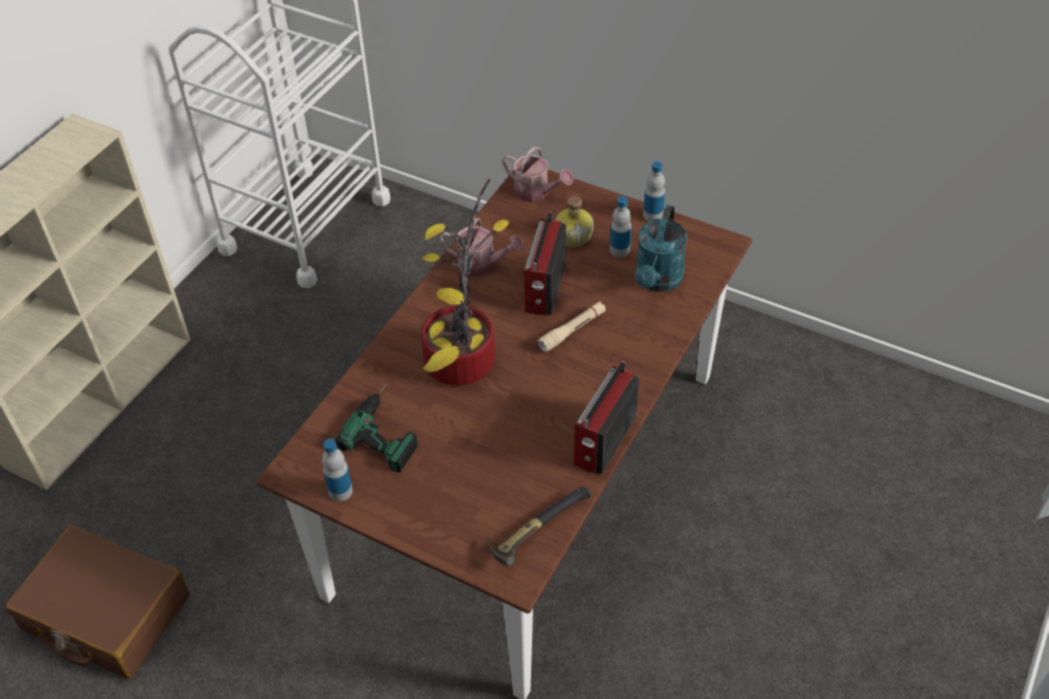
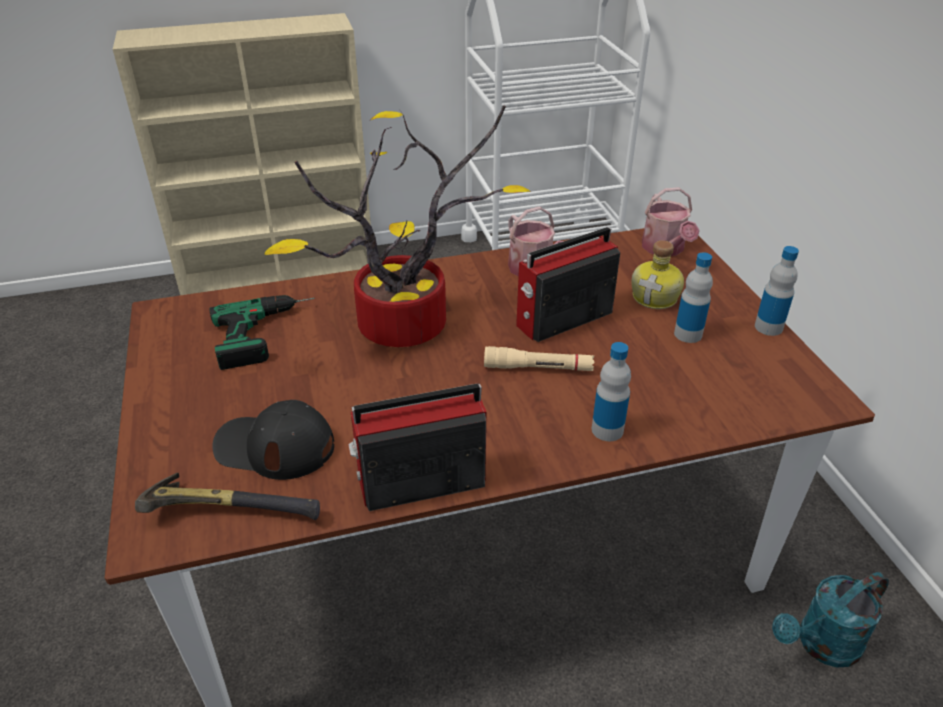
camera: 45 degrees right, 10 degrees down
brown suitcase [5,525,190,679] -> none
bottle [322,439,353,502] -> bottle moved to [592,342,631,441]
turquoise watering can [635,205,687,292] -> turquoise watering can moved to [772,572,889,668]
none -> black cap [212,400,334,480]

